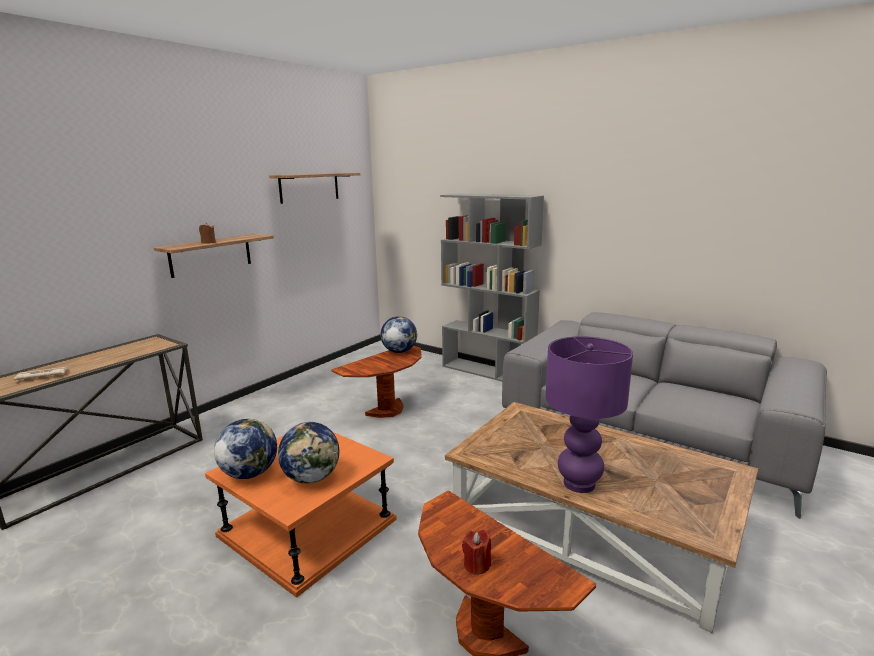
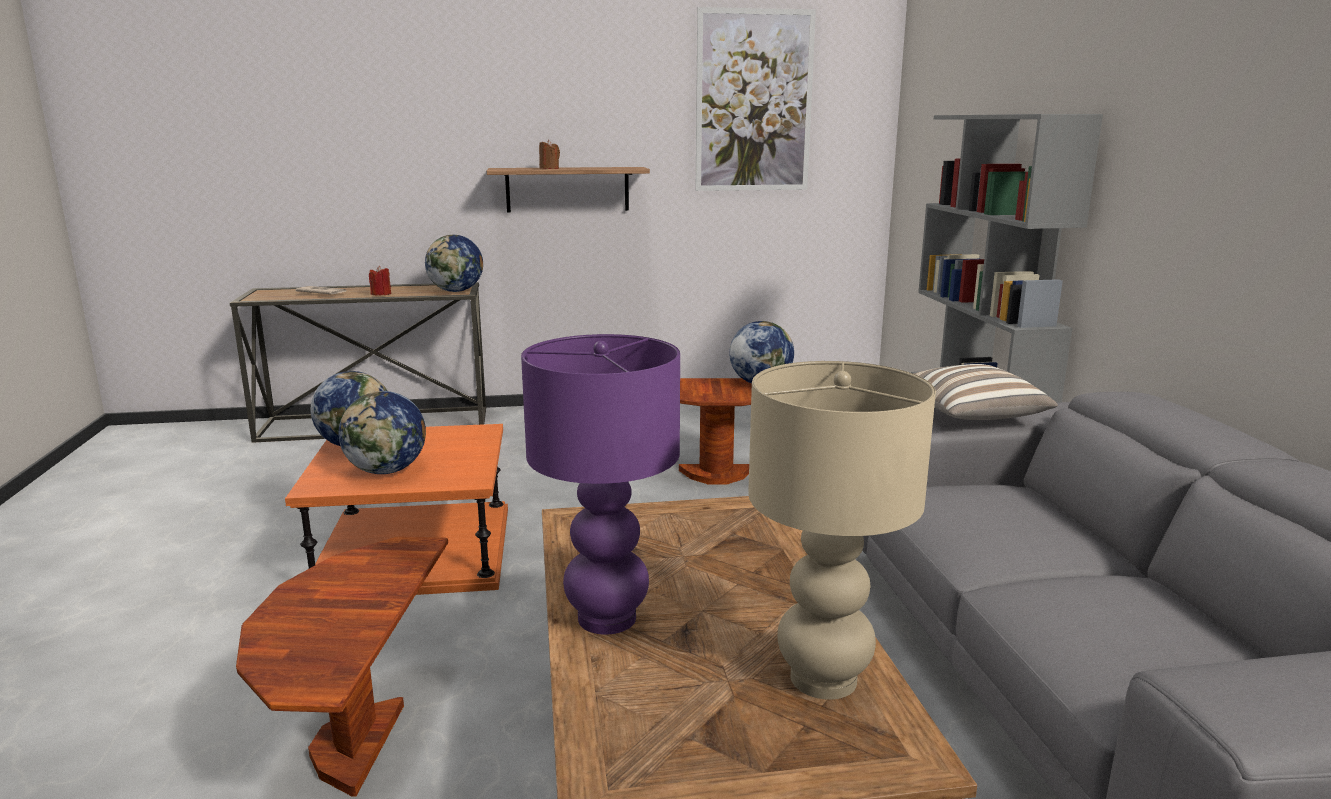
camera: 45 degrees right, 0 degrees up
shelf [269,173,360,204] -> picture [696,7,816,191]
red candle [462,530,491,575] -> red candle moved to [369,266,391,295]
none -> globe [425,235,483,292]
none -> beige table lamp [748,361,936,700]
none -> pillow [913,364,1058,420]

